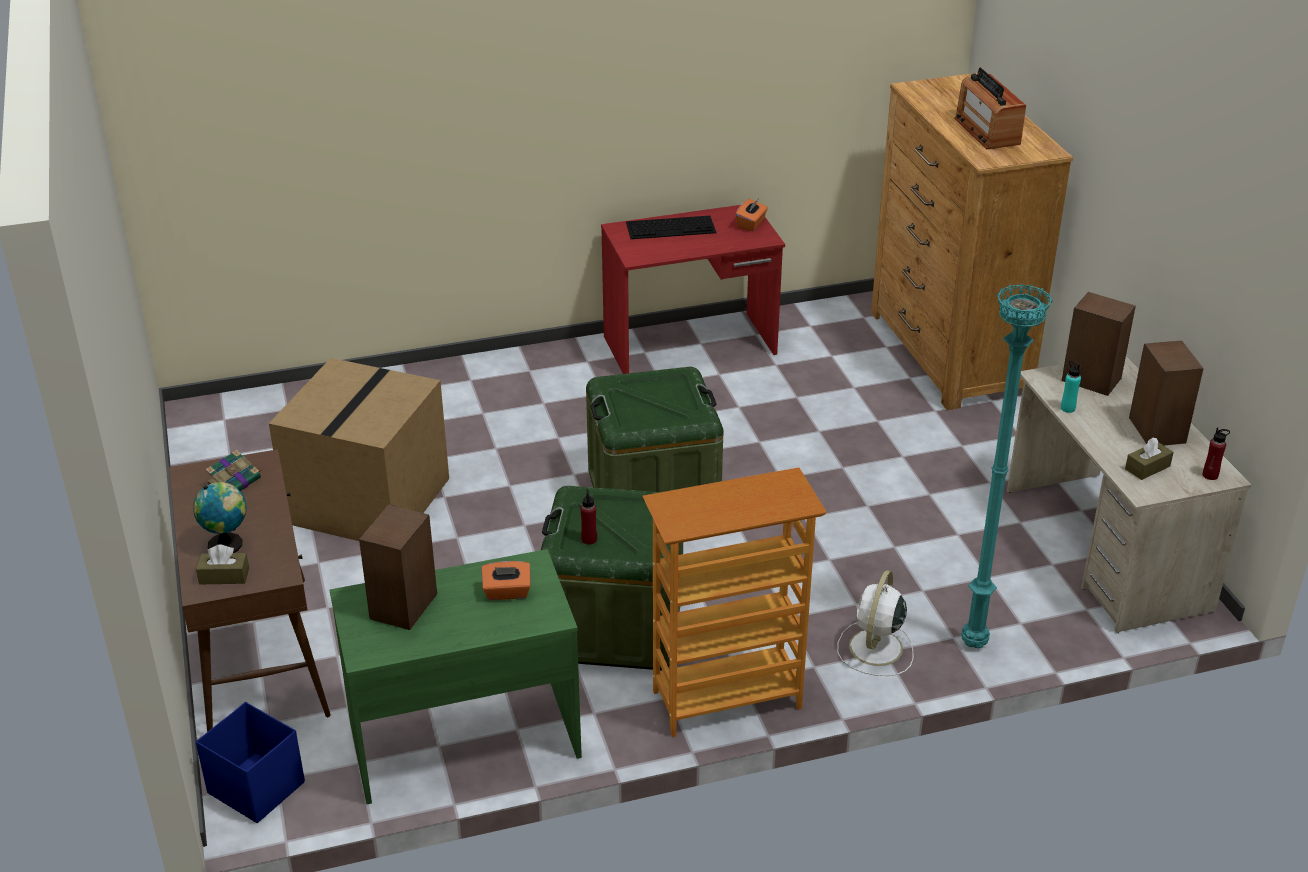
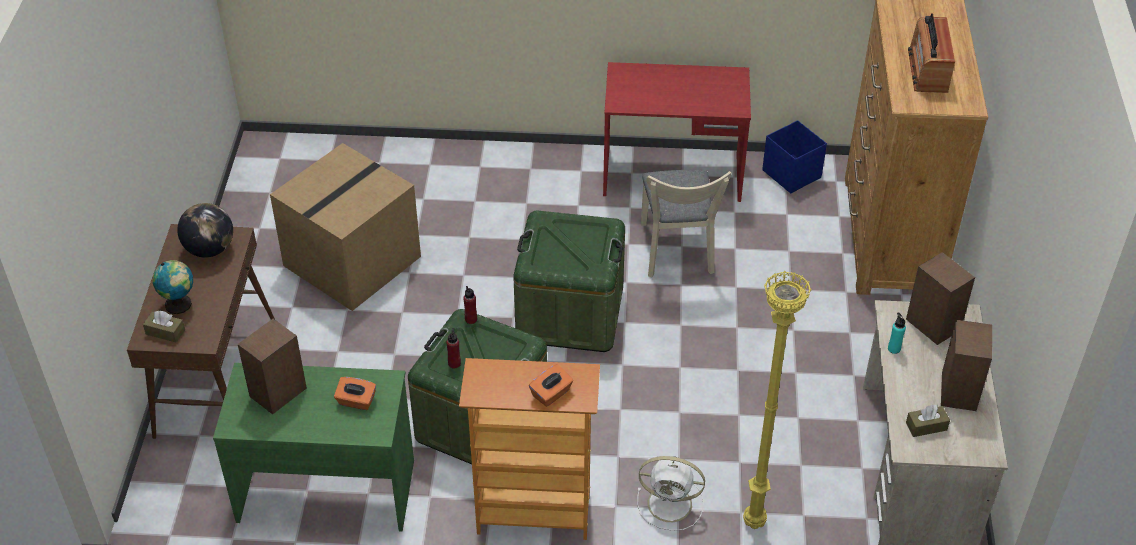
camera: 20 degrees right, 10 degrees up
blue storage box [196,702,305,823] -> blue storage box moved to [762,120,827,193]
book [205,449,262,491] -> globe [177,203,233,257]
keyboard [626,216,716,239] -> none
orange tissue box [735,198,768,231] -> orange tissue box moved to [529,364,573,407]
white fan [838,570,913,676] -> white fan turned 120 degrees counterclockwise [637,456,705,531]
turquoise floor lamp [961,284,1053,648] -> yellow floor lamp [743,271,812,529]
red bottle [1203,427,1230,480] -> red bottle moved to [463,286,477,324]
none -> beige chair [641,169,732,278]

